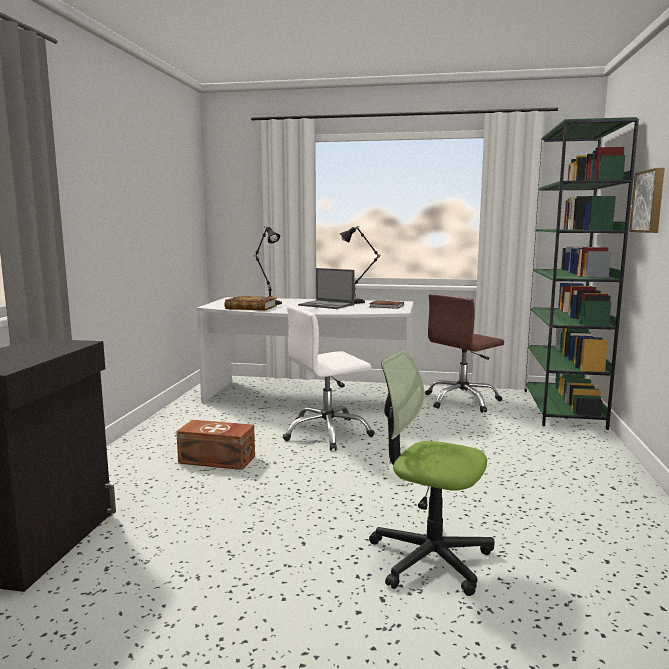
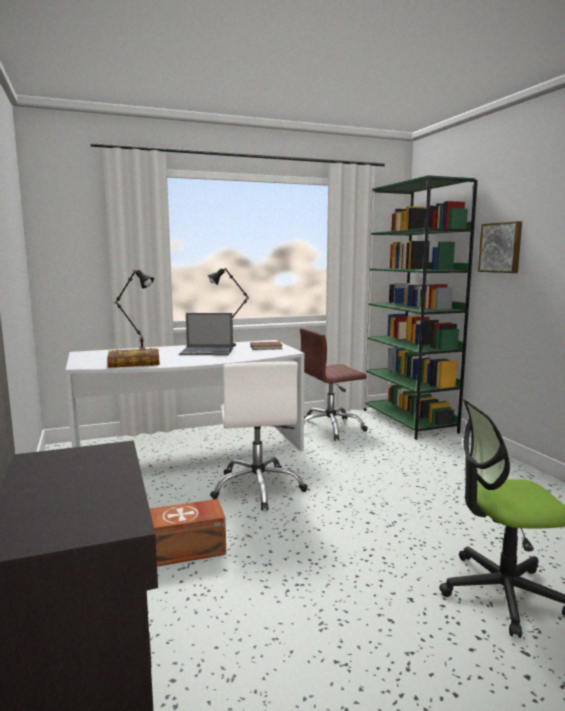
camera: 30 degrees left, 0 degrees up
white office chair [283,305,375,451] -> white office chair turned 45 degrees counterclockwise [210,361,308,511]
brown office chair [425,293,504,413] -> brown office chair turned 45 degrees clockwise [300,328,368,441]

